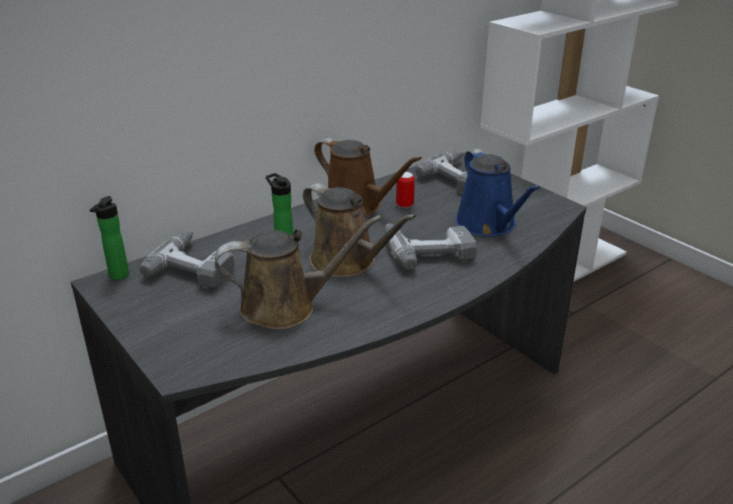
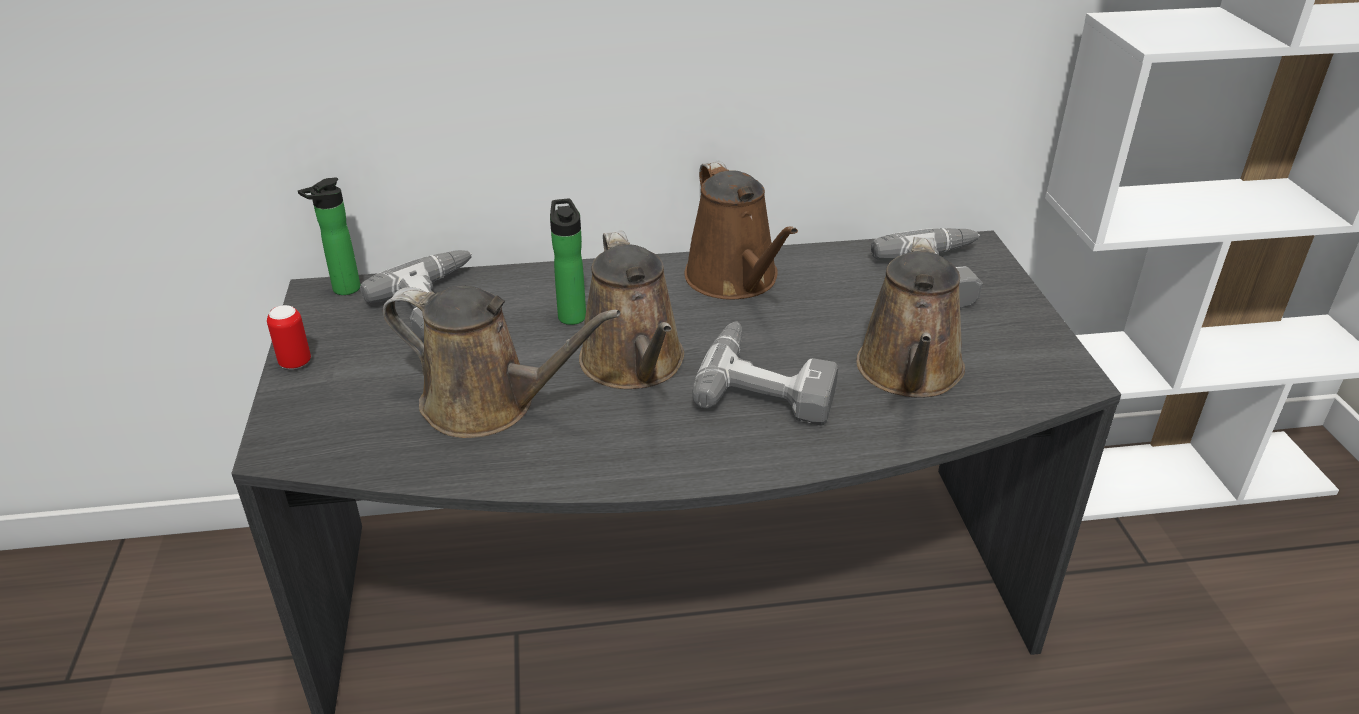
camera: 30 degrees right, 5 degrees up
can [396,172,415,208] -> can moved to [267,305,311,369]
blue watering can [455,149,540,237] -> brown watering can [856,237,965,398]

